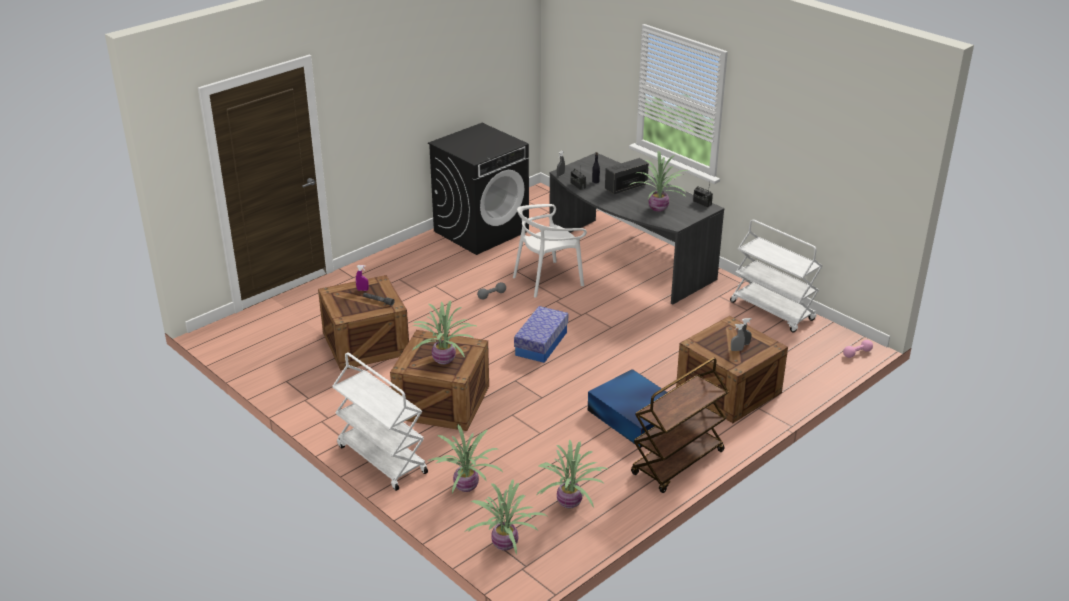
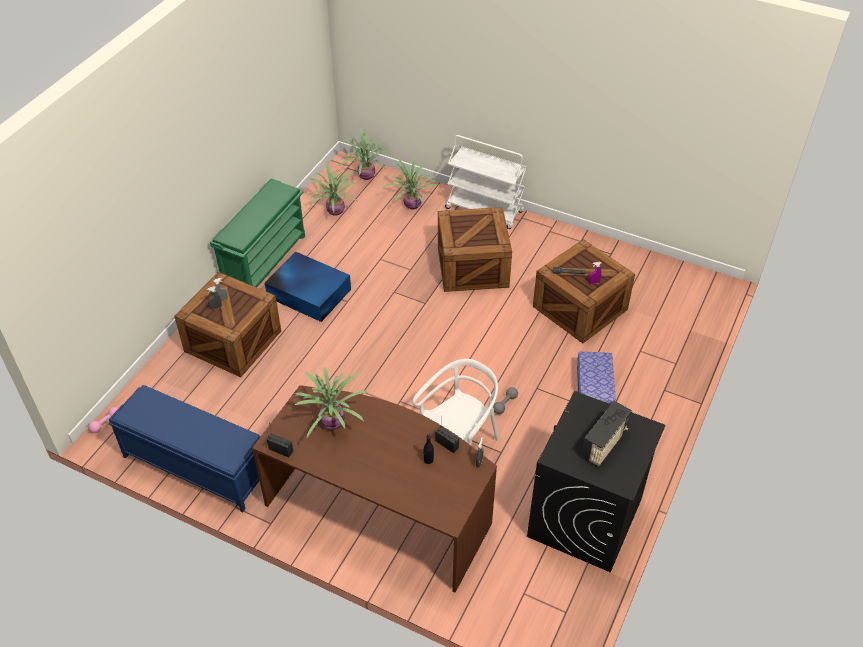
camera: 160 degrees right, 15 degrees up
potted plant [412,301,478,365] -> none
storage box [514,306,568,363] -> storage box moved to [577,351,616,404]
grey desk [549,153,724,305] -> brown desk [252,385,497,593]
radio [605,158,649,194] -> radio moved to [581,401,632,467]
brown cart [631,357,729,493] -> green shoe rack [210,178,305,288]
white cart [730,219,822,332] -> blue bench [109,385,260,513]

